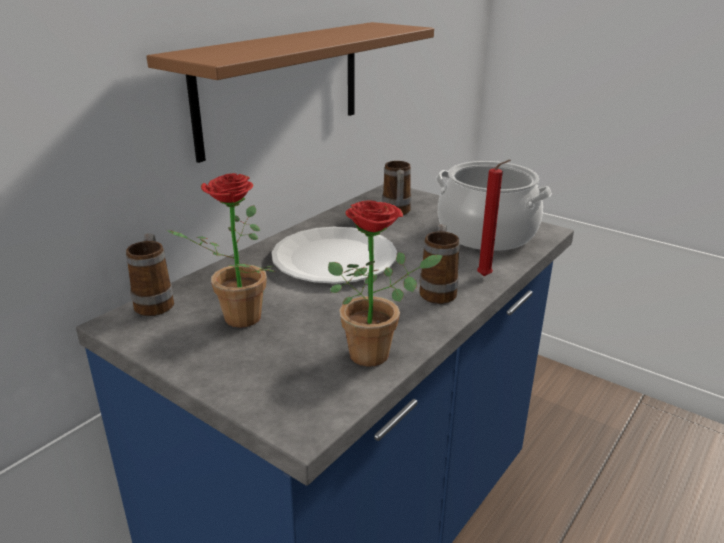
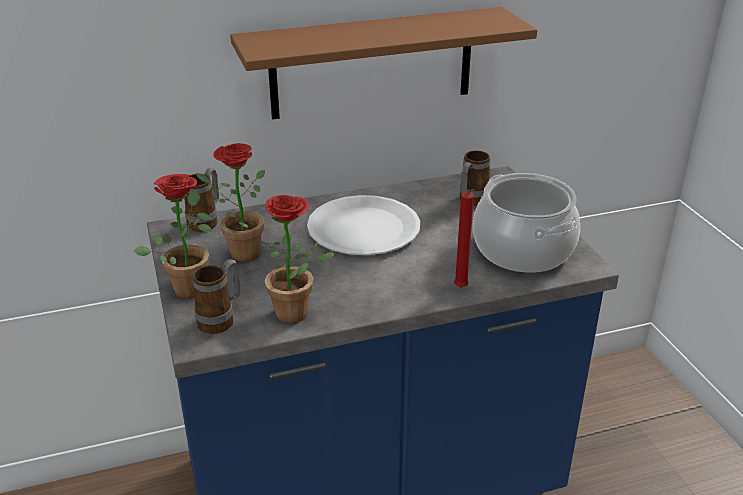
camera: 35 degrees right, 5 degrees up
mug [419,224,460,304] -> mug moved to [192,259,241,334]
none -> potted plant [134,174,211,299]

